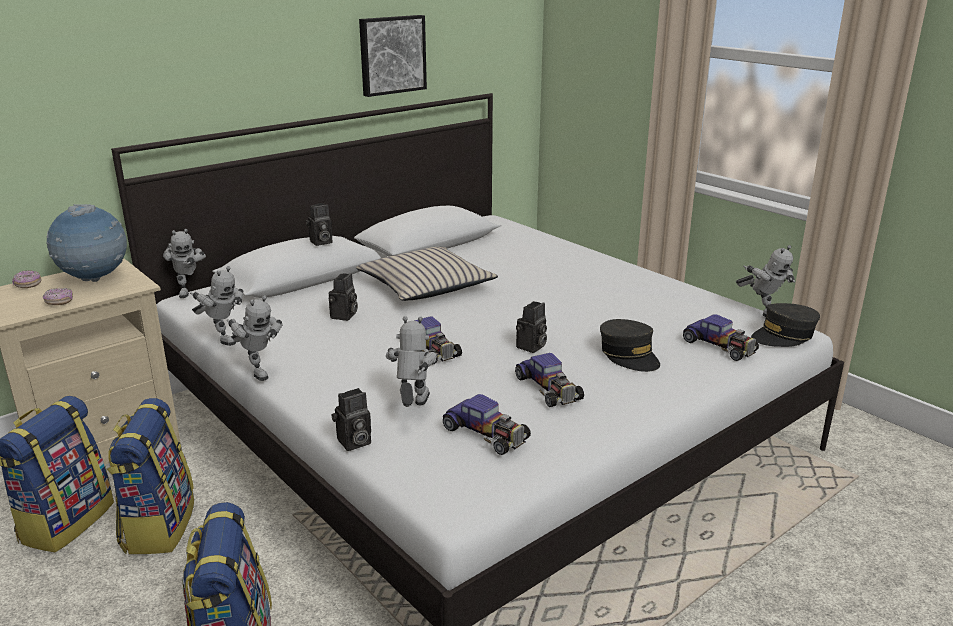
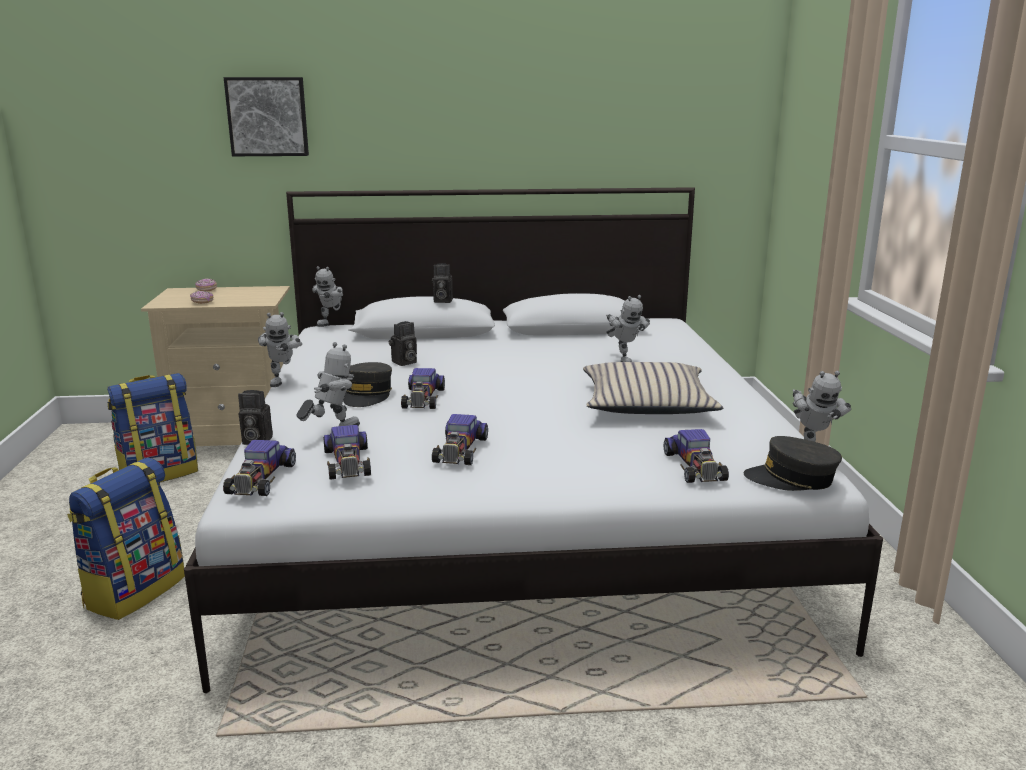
camera: 35 degrees right, 5 degrees down
globe [46,204,127,282] -> none
backpack [107,398,194,554] -> none
toy robot [190,266,243,346] -> toy robot moved to [606,295,650,362]
beige pillow [356,247,498,301] -> beige pillow moved to [583,362,724,414]
picture [359,15,427,97] -> picture moved to [224,77,309,156]
camera [516,301,547,353] -> none
grey cap [600,319,660,372] -> grey cap moved to [343,362,392,407]
none -> toy car [223,440,296,496]

